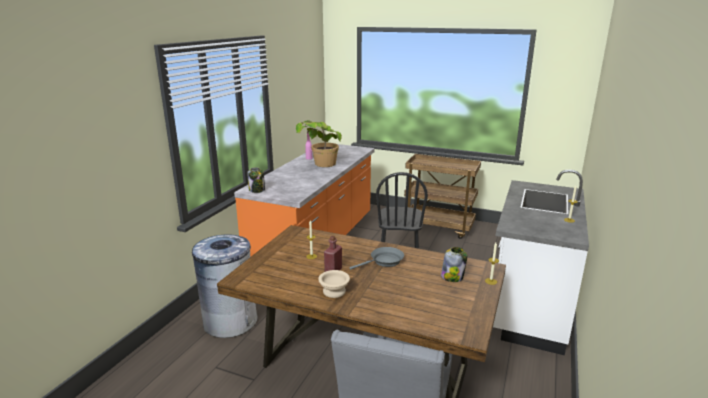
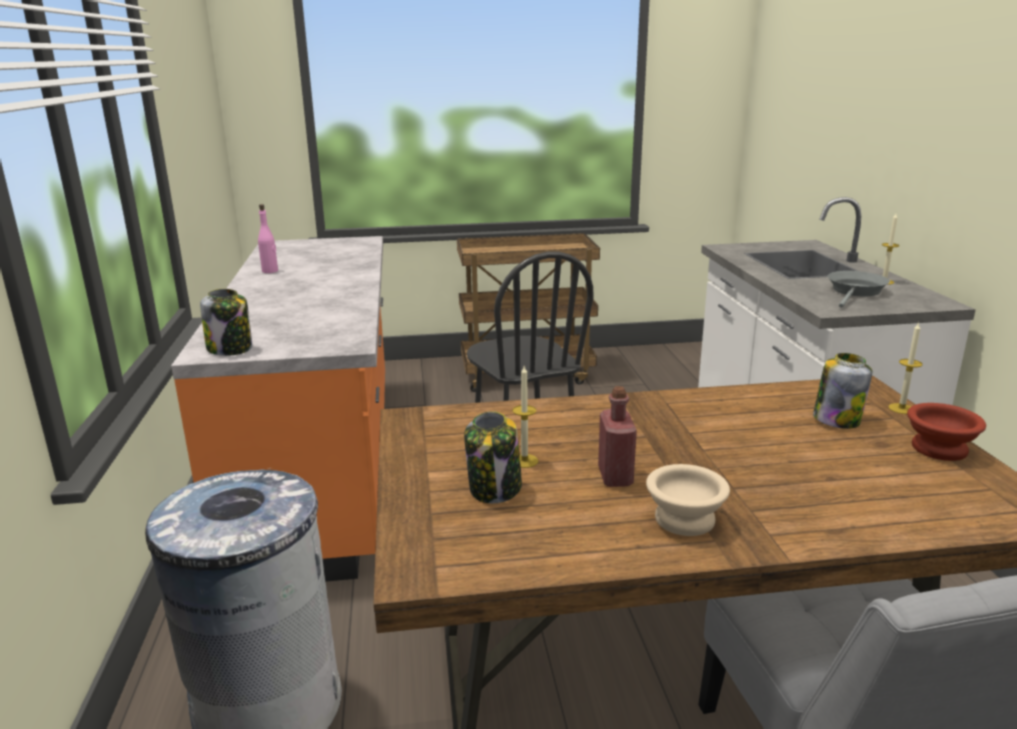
camera: 30 degrees left, 0 degrees up
potted plant [296,120,342,167] -> none
grey frying pan [349,247,404,270] -> grey frying pan moved to [828,271,890,308]
none -> jar [464,411,522,503]
none -> brown bowl [907,403,986,461]

